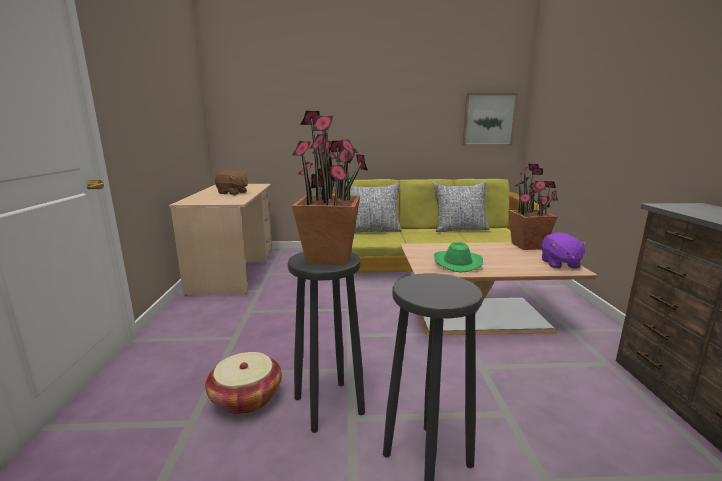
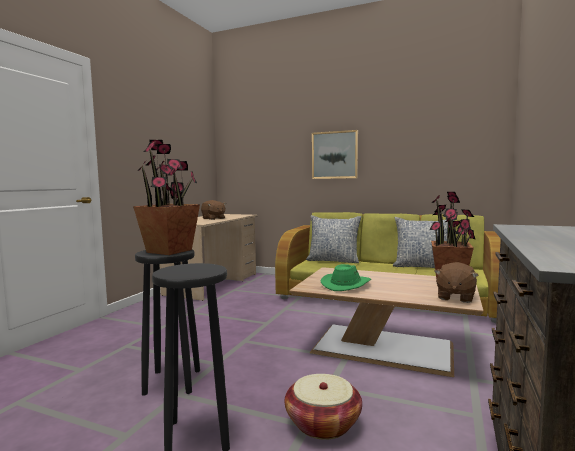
camera: 25 degrees right, 10 degrees down
basket [205,352,282,414] -> basket moved to [285,374,362,440]
picture [463,93,518,145] -> picture moved to [312,130,358,179]
purple plush toy [541,232,588,269] -> brown plush toy [434,262,479,303]

